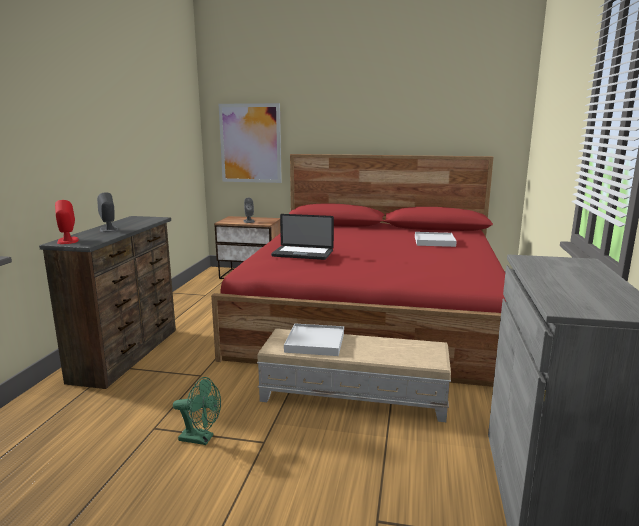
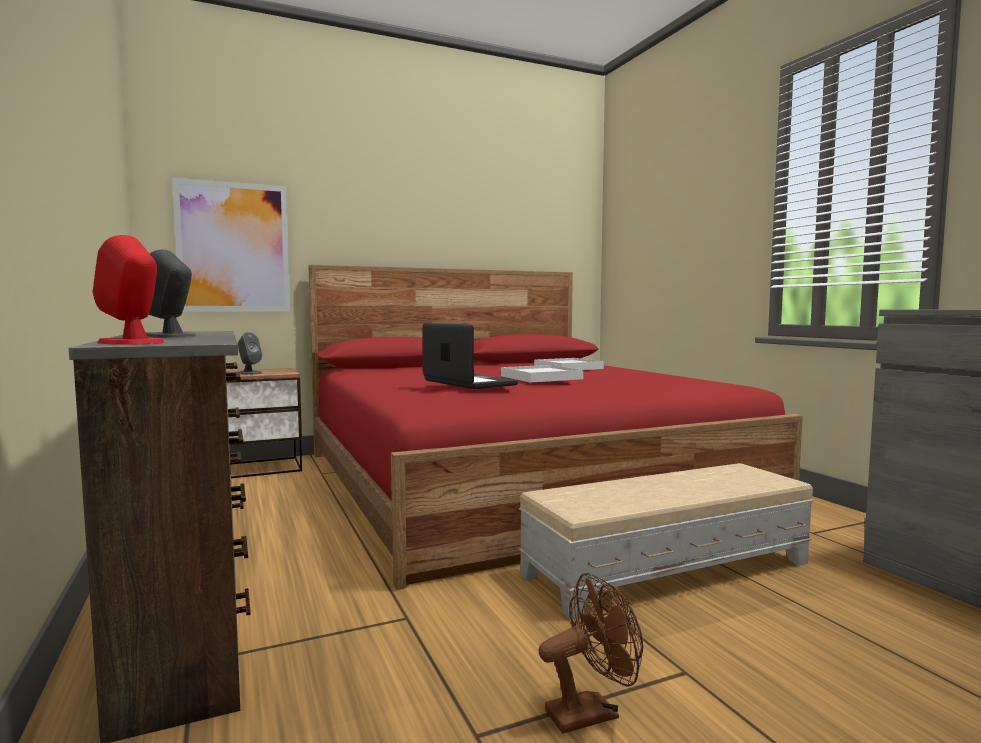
camera: 35 degrees left, 10 degrees down
green fan [173,377,221,445] -> brown fan [538,573,643,734]
laptop [271,214,334,260] -> laptop turned 105 degrees counterclockwise [423,323,518,389]
white tray [284,323,344,356] -> white tray moved to [501,365,583,383]

